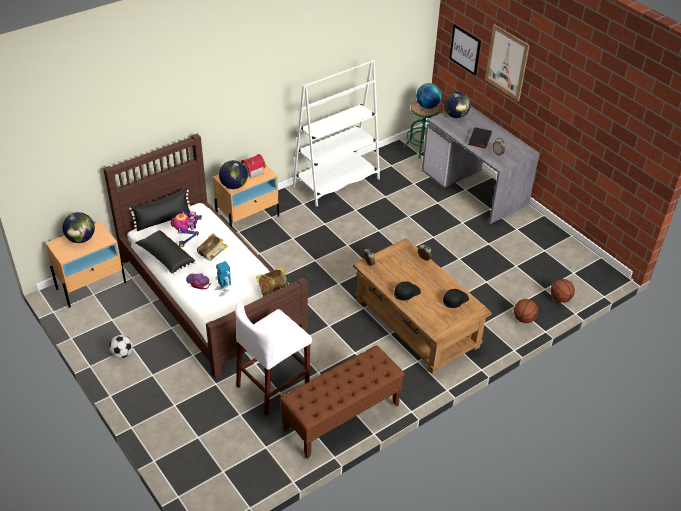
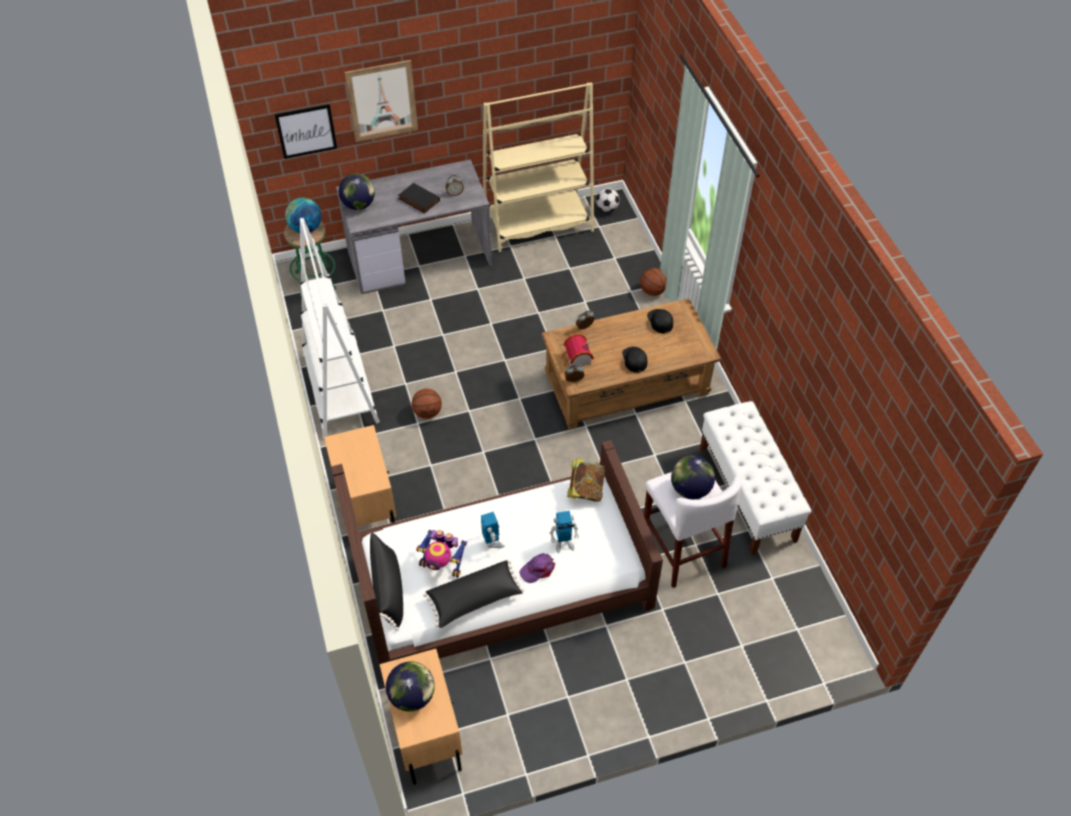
camera: 70 degrees left, 10 degrees up
football [109,335,133,358] -> football moved to [596,188,620,212]
book [197,233,228,261] -> toy robot [481,512,505,548]
globe [219,160,248,189] -> globe moved to [671,456,715,499]
toy house [241,154,266,178] -> toy house moved to [561,334,594,367]
brown bench [280,345,405,459] -> white bench [700,401,811,555]
basketball [550,279,575,303] -> basketball moved to [412,389,442,419]
none -> beige bookcase [483,82,594,252]

